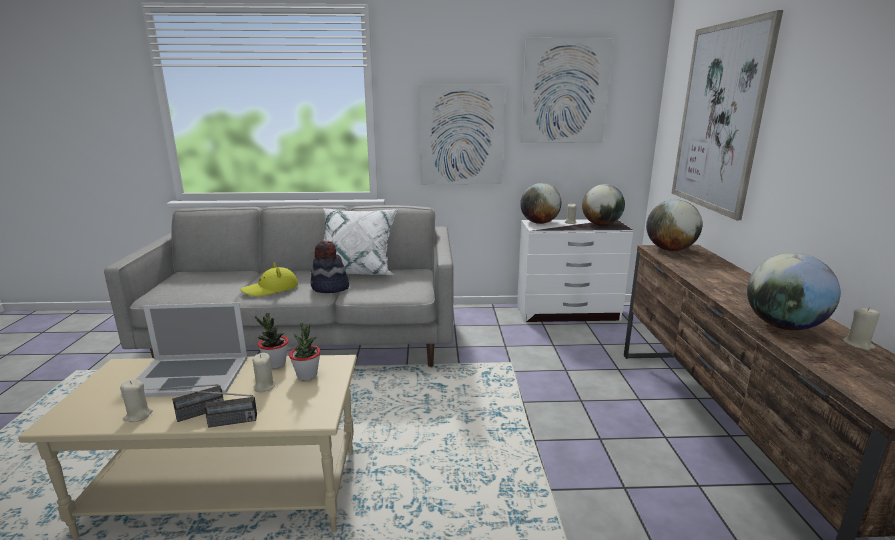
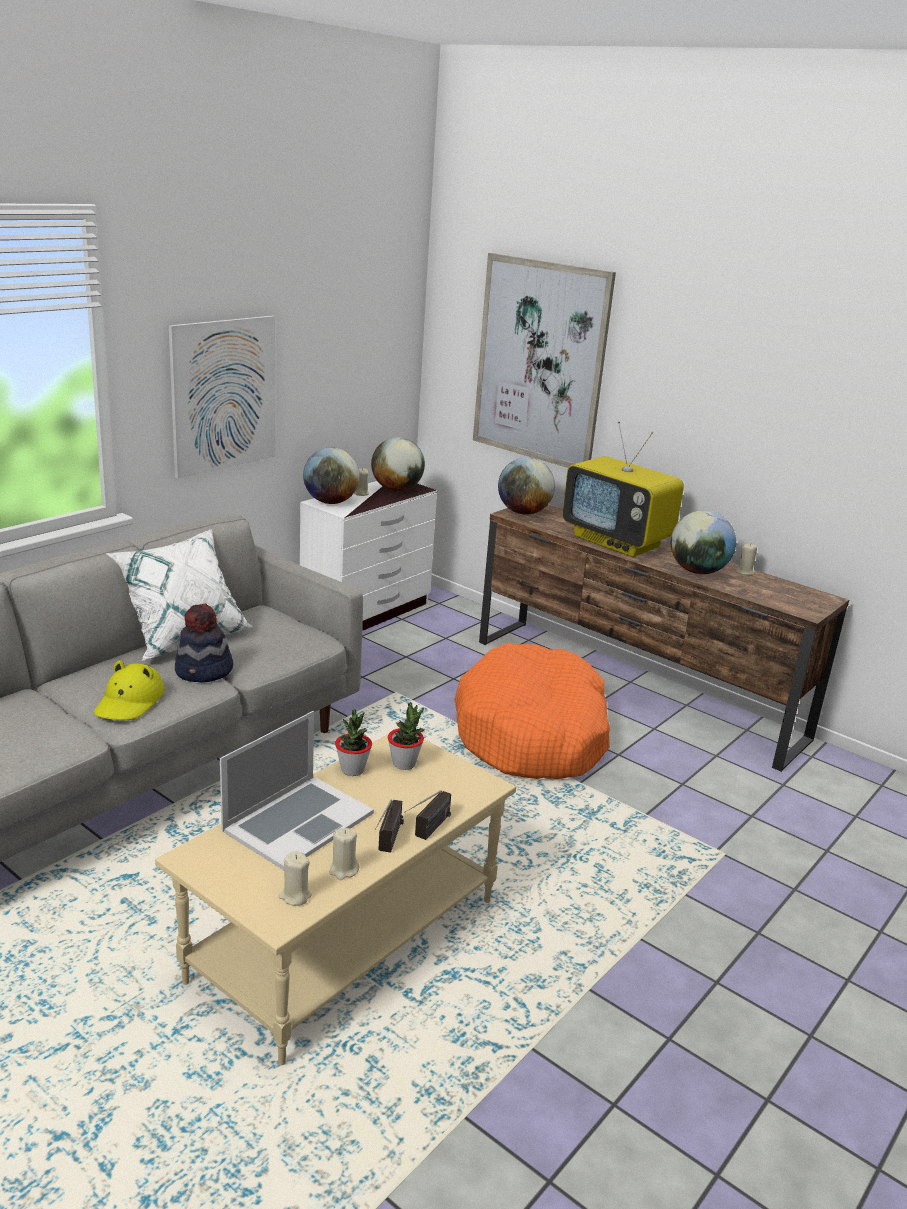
camera: 50 degrees left, 5 degrees up
beige candle [252,353,276,392] -> beige candle moved to [278,851,312,906]
picture [520,38,613,143] -> none
none -> orange dog bed [454,643,610,779]
none -> television [562,421,684,557]

